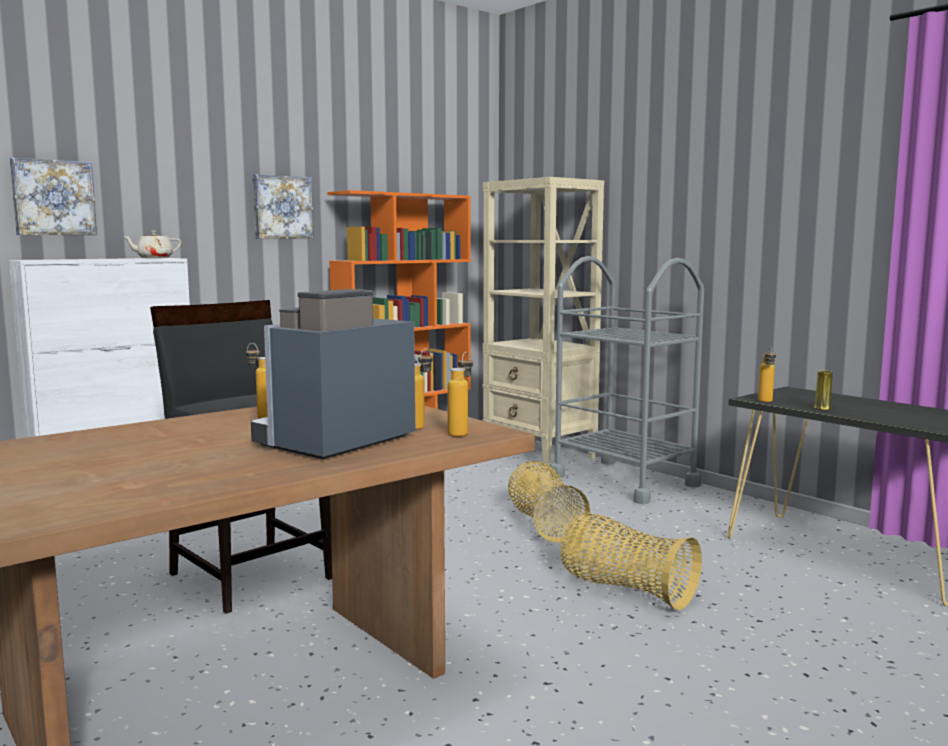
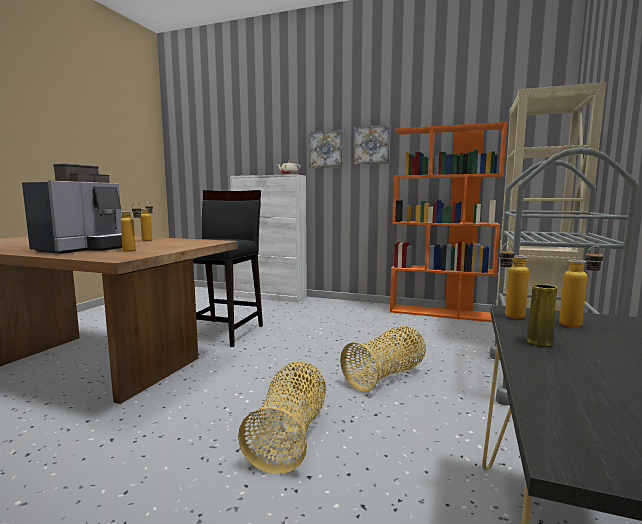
camera: 60 degrees right, 0 degrees up
picture [10,158,97,235] -> picture moved to [309,130,343,168]
coffee machine [251,289,415,459] -> coffee machine turned 105 degrees clockwise [22,164,122,254]
bottle [448,352,473,437] -> bottle moved to [559,246,604,327]

